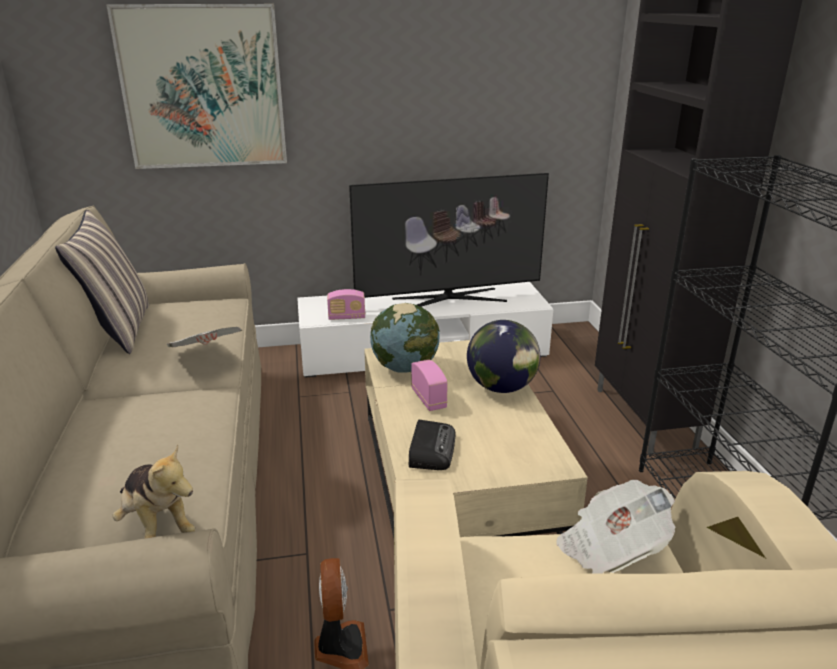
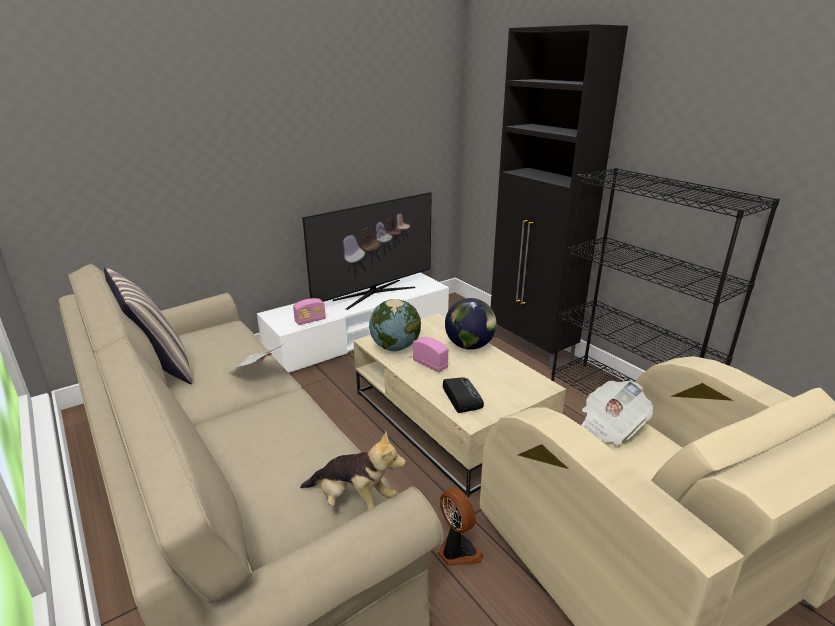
camera: 25 degrees left, 0 degrees up
picture [106,4,287,169] -> none

